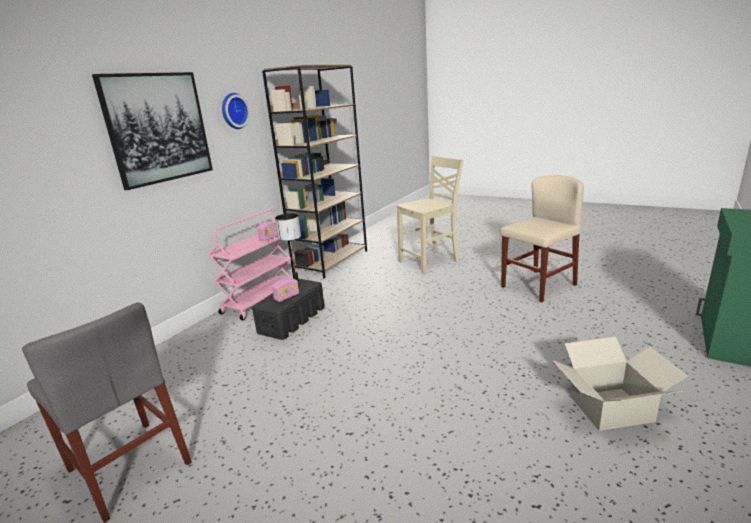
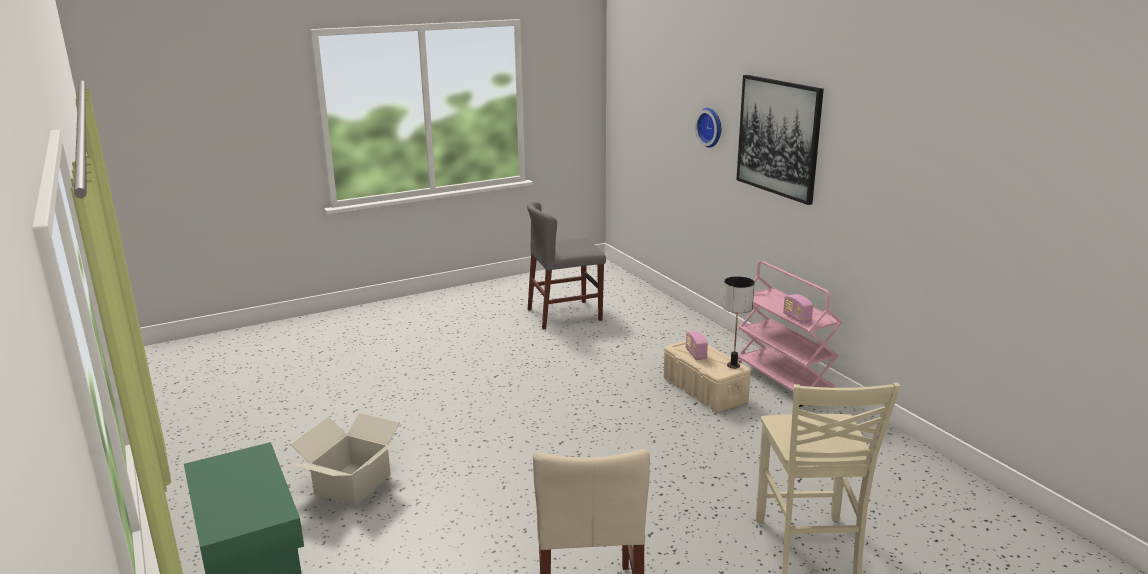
camera: 120 degrees right, 0 degrees up
wall clock [222,93,250,129] -> wall clock moved to [695,108,721,148]
black storage box [252,279,325,340] -> beige storage box [664,340,751,412]
brown bookcase [262,65,367,278] -> none

